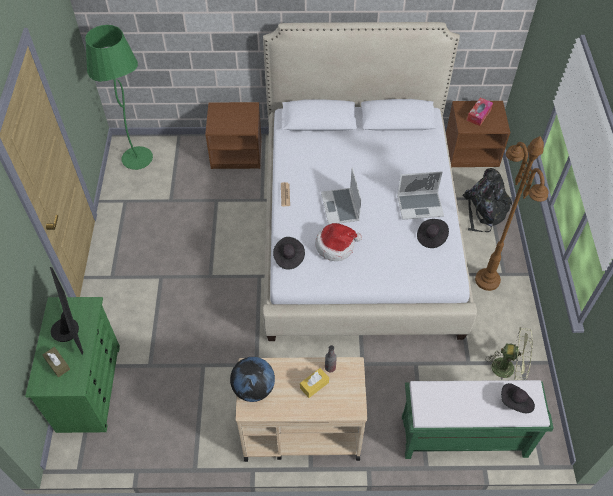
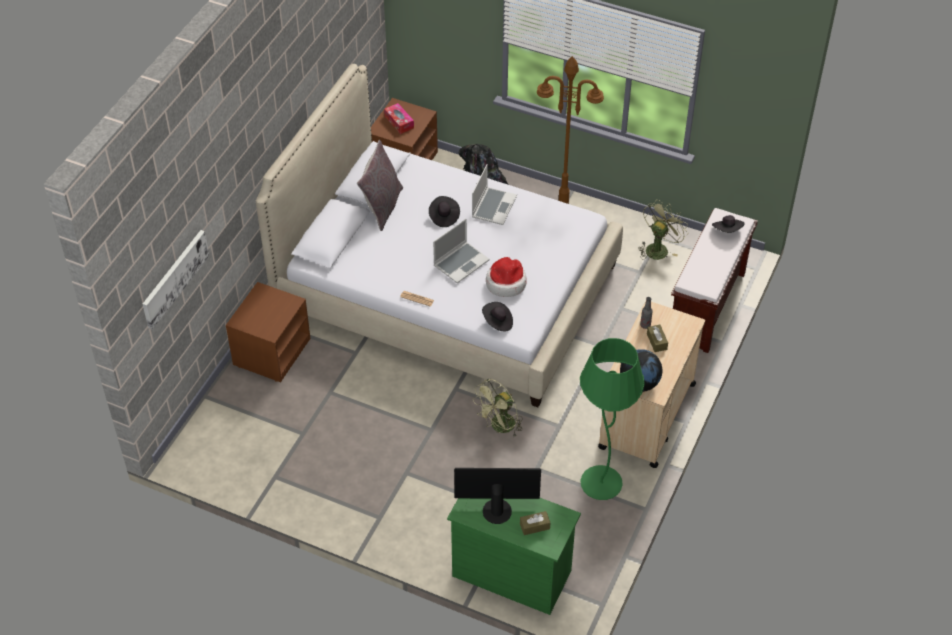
camera: 65 degrees left, 5 degrees down
green floor lamp [85,25,153,170] -> green floor lamp moved to [580,338,645,500]
yellow tissue box [300,368,329,398] -> brown tissue box [647,325,668,352]
laptop [321,168,361,225] -> laptop turned 60 degrees counterclockwise [433,219,490,284]
green bench [402,380,554,459] -> brown bench [671,208,758,353]
black hat [417,219,449,248] -> black hat moved to [429,196,460,227]
none -> picture [143,230,209,330]
none -> grey pillow [357,140,403,231]
none -> green fan [473,379,523,438]

